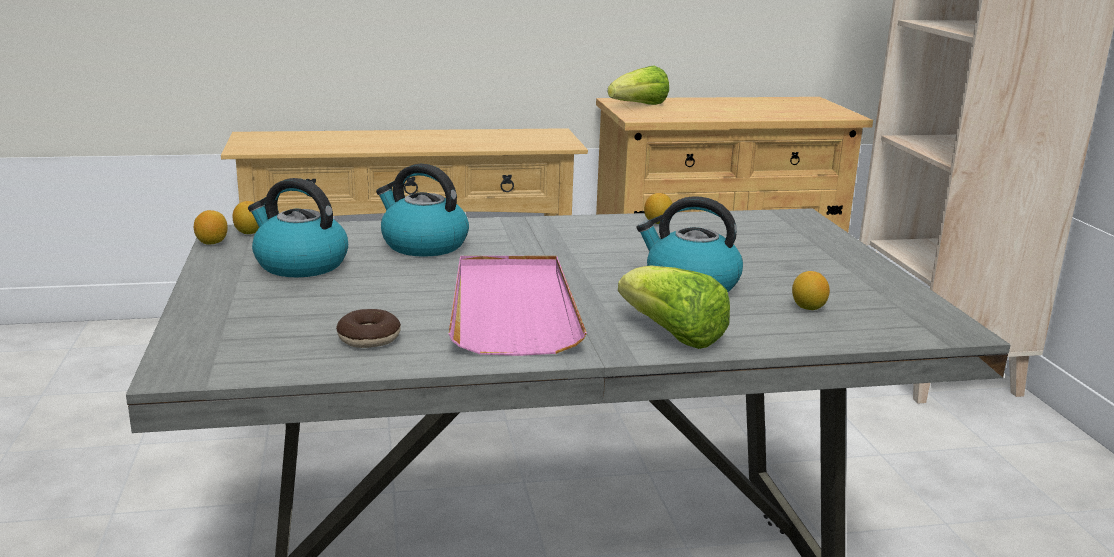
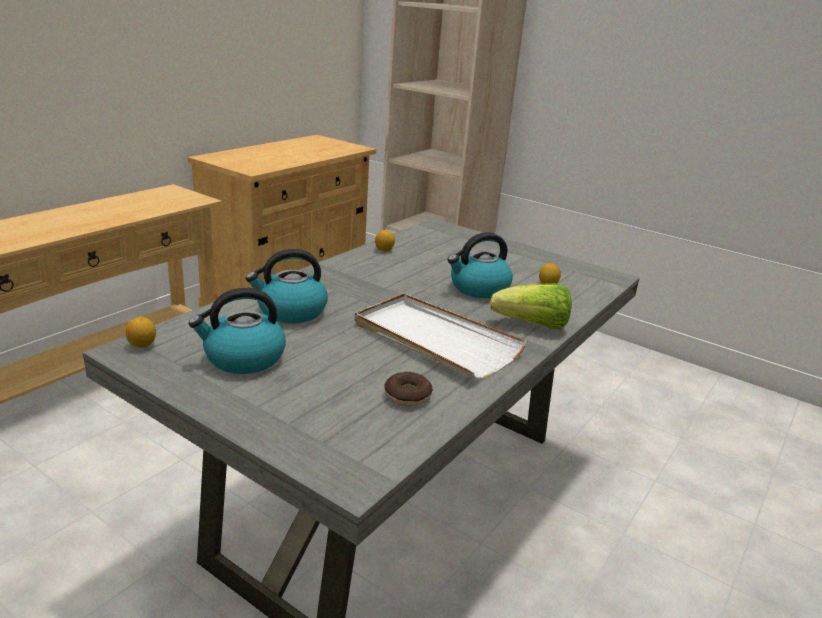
camera: 45 degrees left, 5 degrees up
lemon [194,210,228,245] -> none
pink tray [449,256,587,356] -> white tray [355,294,527,379]
lettuce [608,66,669,105] -> none

